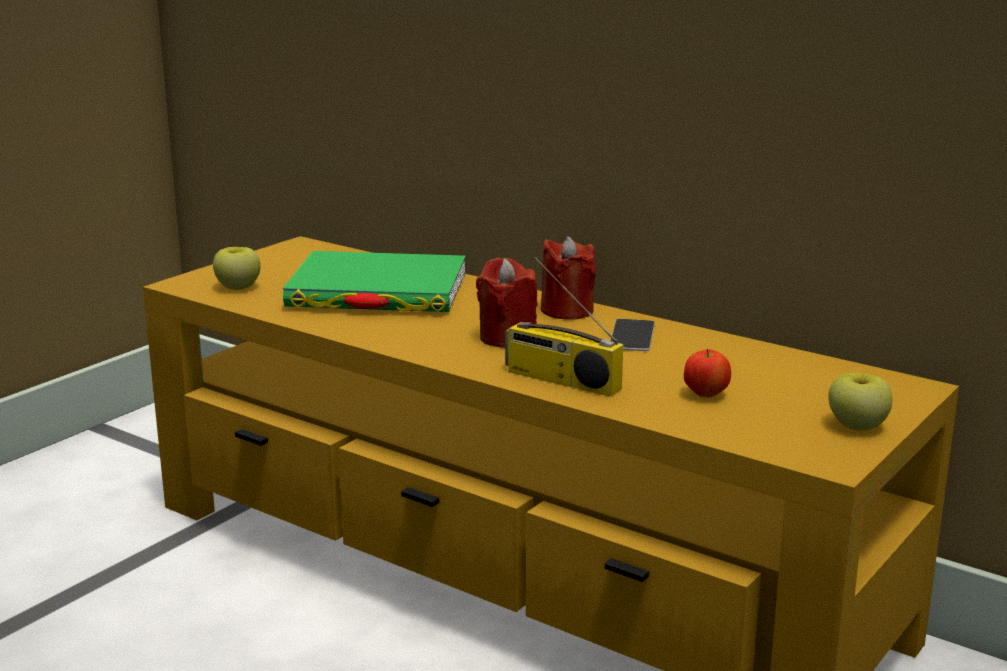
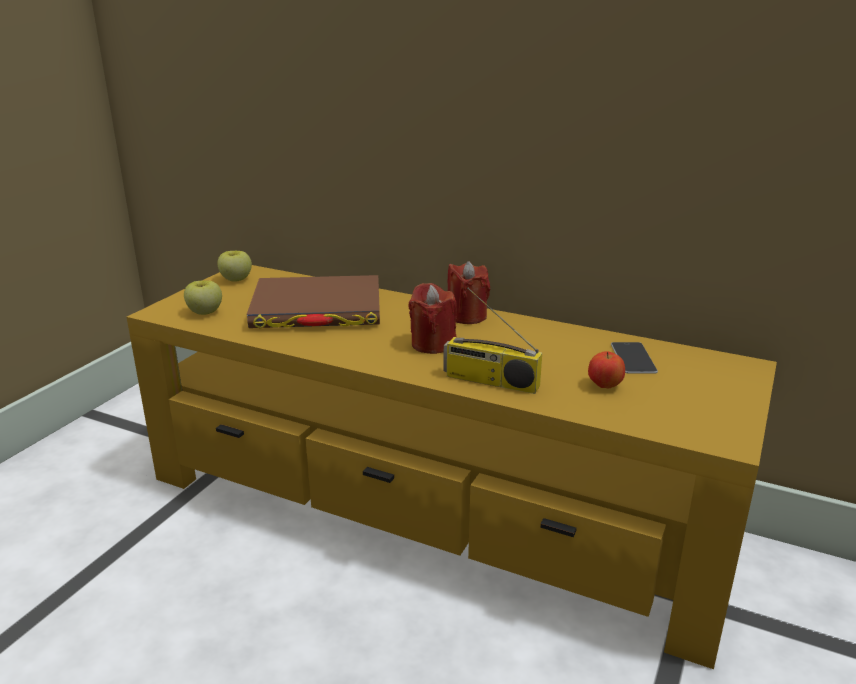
camera: 10 degrees left, 5 degrees up
green book [283,251,466,312] -> brown book [247,275,380,328]
phone [610,319,655,351] -> phone moved to [611,342,658,374]
apple [828,373,893,431] -> apple moved to [218,251,252,282]

